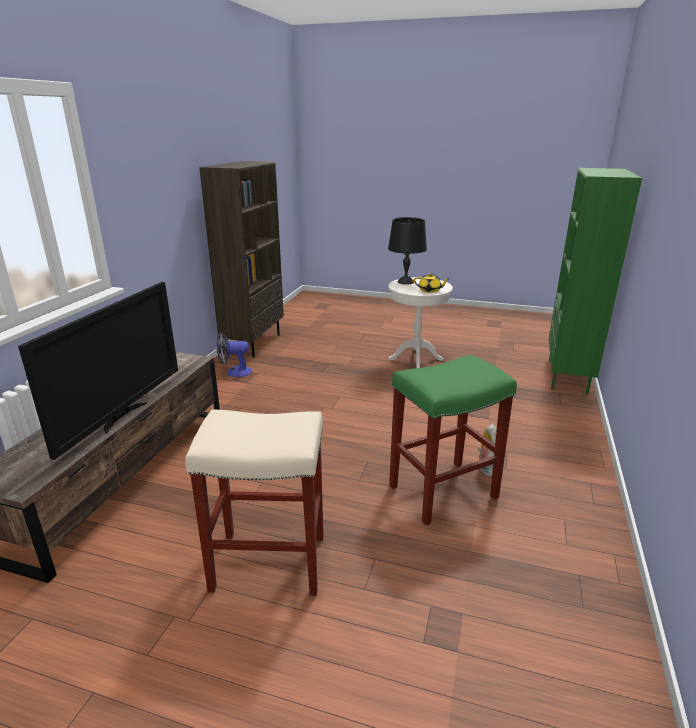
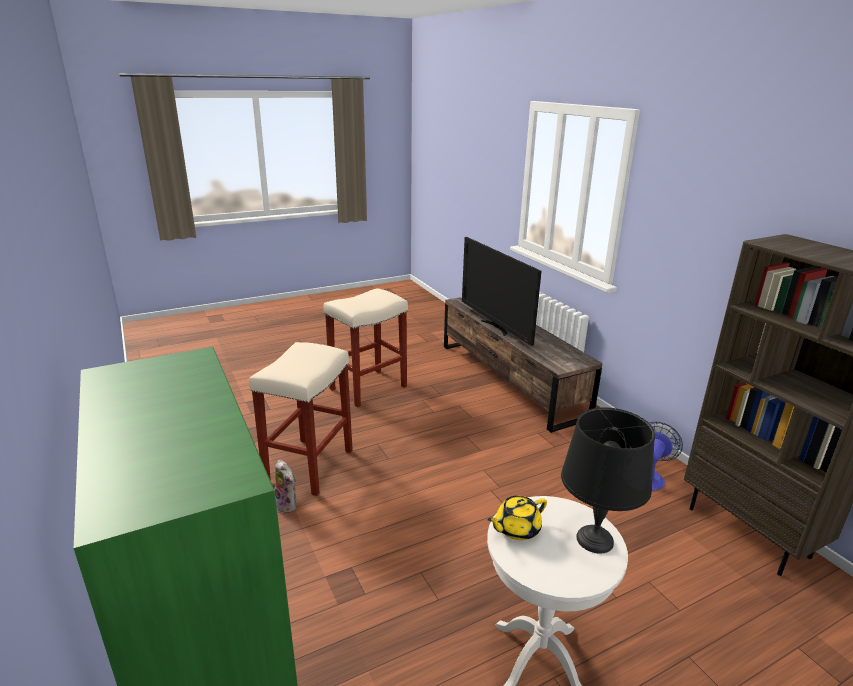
camera: 135 degrees right, 0 degrees up
green stool [389,355,517,525] -> beige stool [249,342,353,496]

